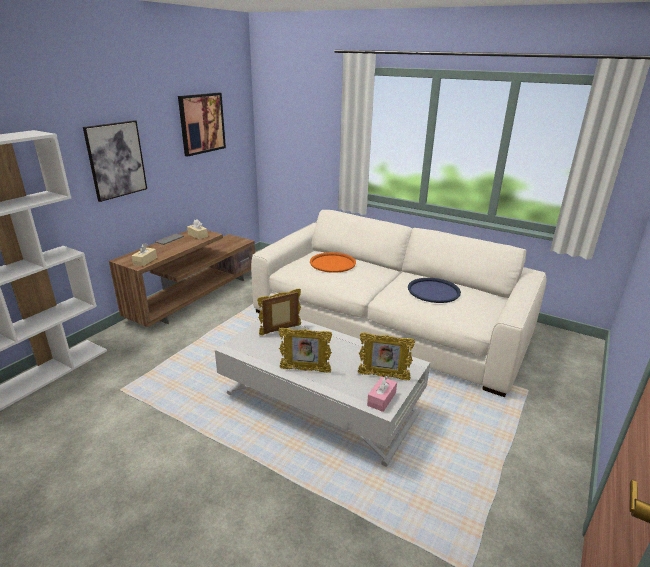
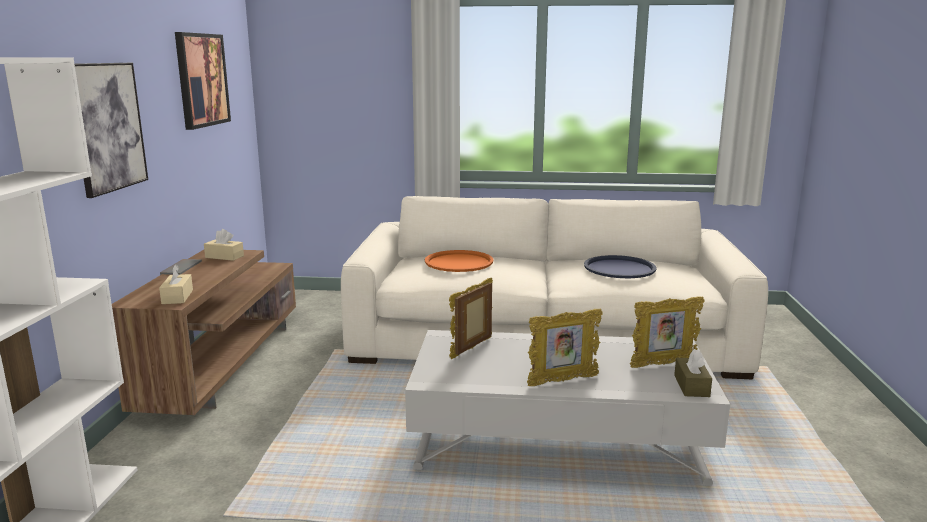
camera: 25 degrees left, 10 degrees down
pink tissue box [367,376,397,412] -> brown tissue box [674,349,712,397]

